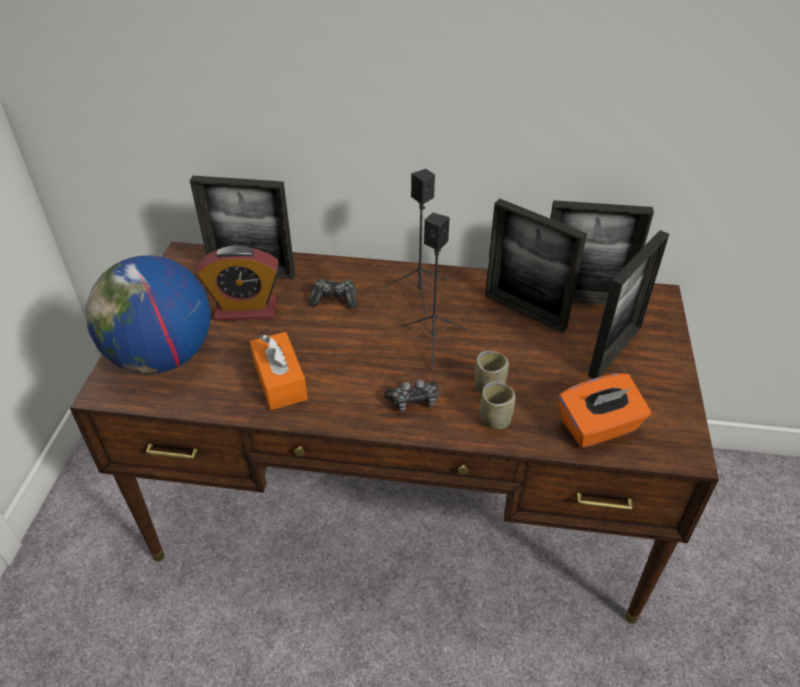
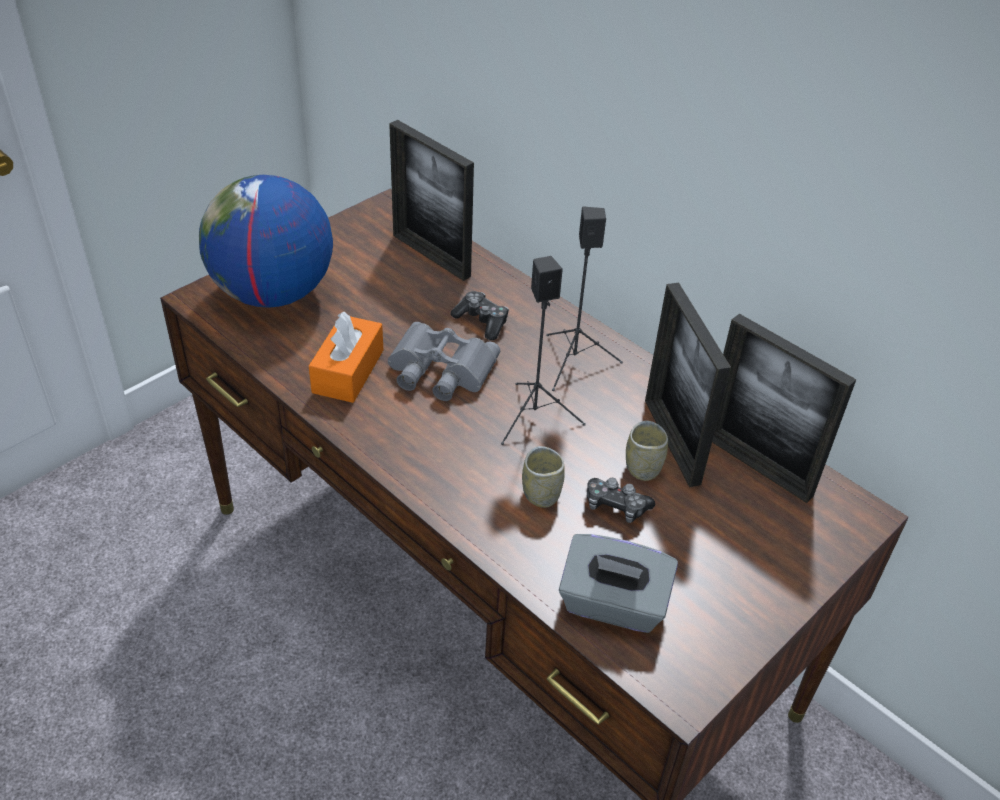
camera: 35 degrees right, 0 degrees up
alarm clock [197,245,279,321] -> none
game controller [384,379,439,412] -> game controller moved to [587,478,655,523]
cup [480,382,515,430] -> cup moved to [626,421,668,481]
orange tissue box [559,373,651,448] -> grey tissue box [559,534,678,633]
picture frame [588,230,669,379] -> none
none -> grey binoculars [388,322,500,401]

